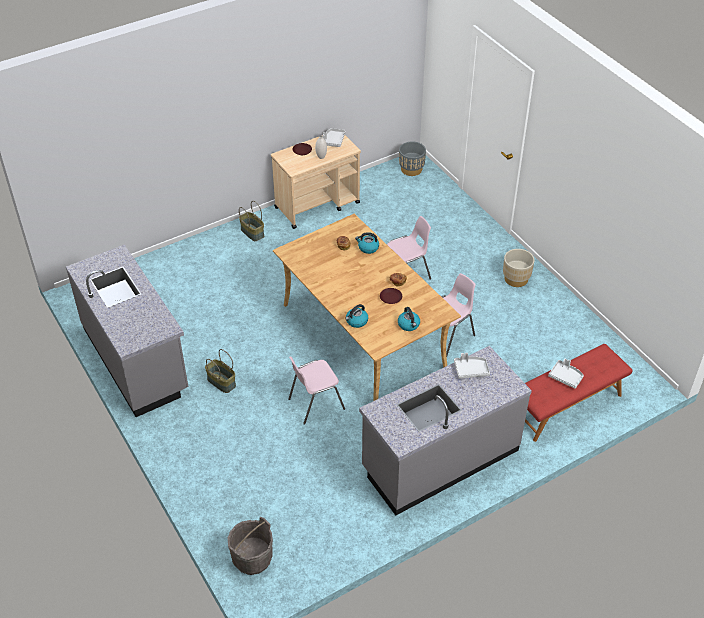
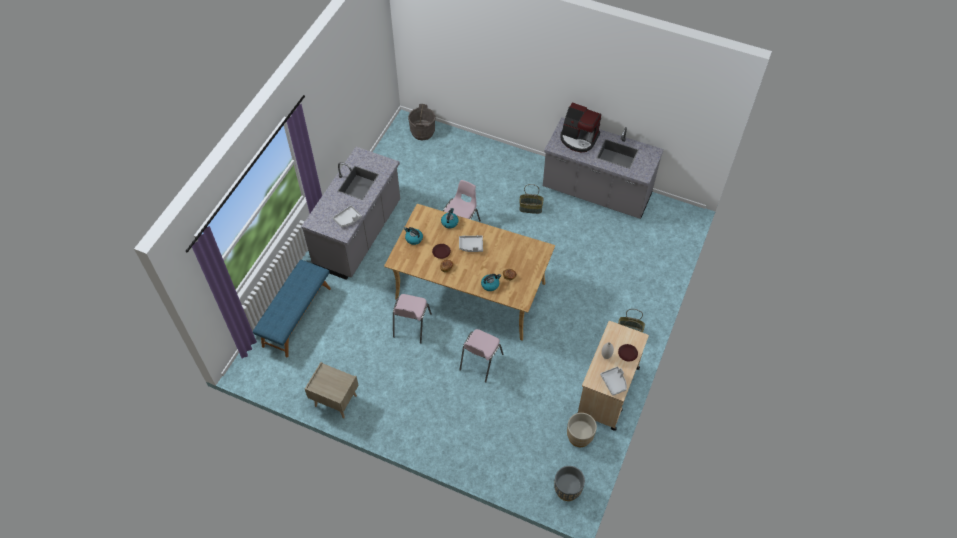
camera: 145 degrees right, 10 degrees up
beige planter [503,249,534,287] -> beige planter moved to [567,413,597,447]
red bench [525,344,632,442] -> blue bench [253,260,331,357]
grey tray [548,358,584,389] -> grey tray moved to [459,235,483,252]
none -> beige nightstand [305,362,359,419]
none -> coffee machine [560,102,601,152]

